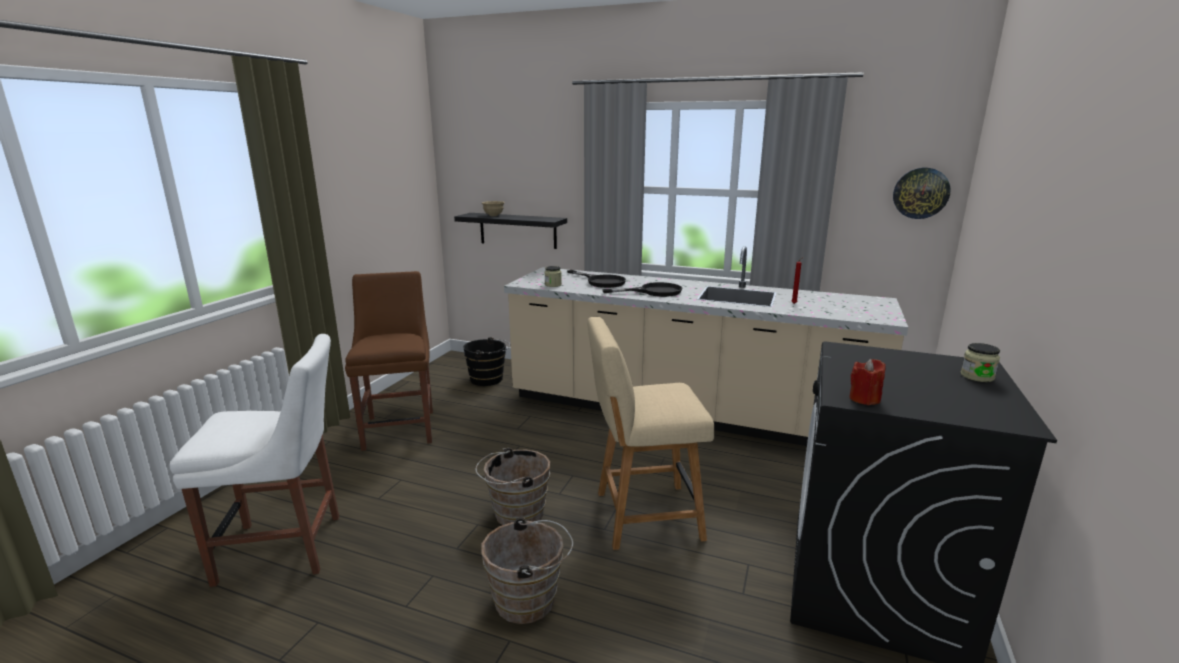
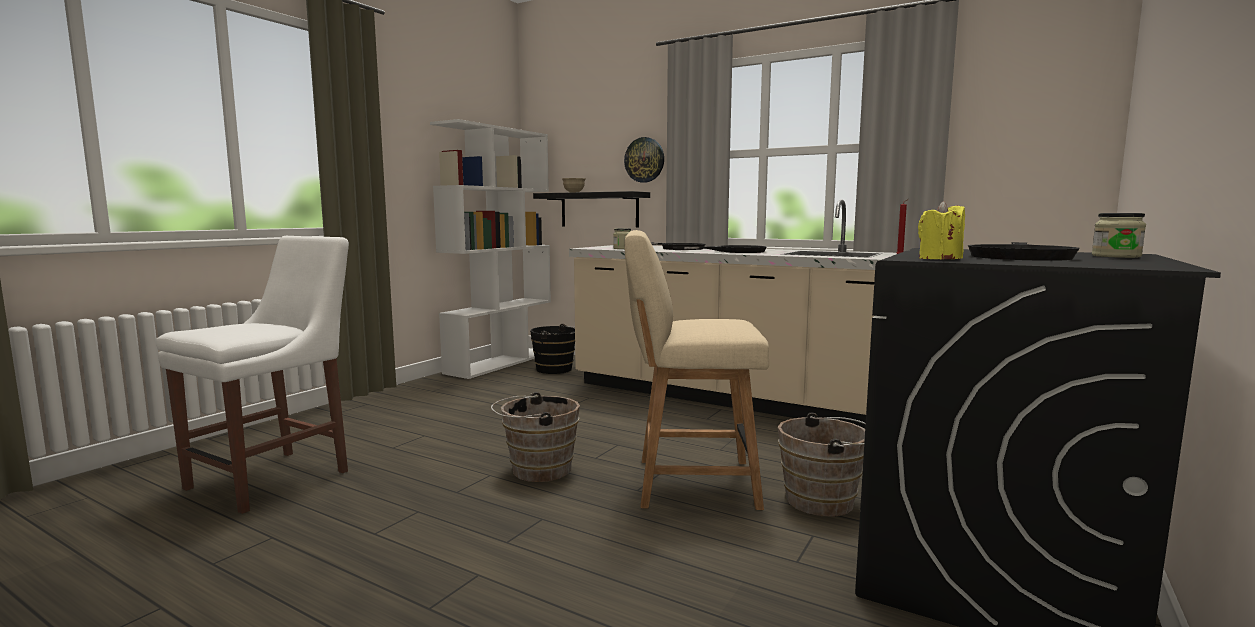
camera: 10 degrees right, 10 degrees down
white chair [170,334,339,587] -> white chair turned 60 degrees counterclockwise [156,236,349,514]
brown chair [345,271,433,451] -> none
brown bucket [481,517,573,624] -> brown bucket moved to [778,413,866,516]
red candle [849,359,886,405] -> yellow candle [918,201,965,259]
wall clock [893,168,951,219] -> wall clock moved to [624,137,664,183]
none -> white bookcase [430,119,551,379]
none -> black frying pan [968,242,1080,261]

